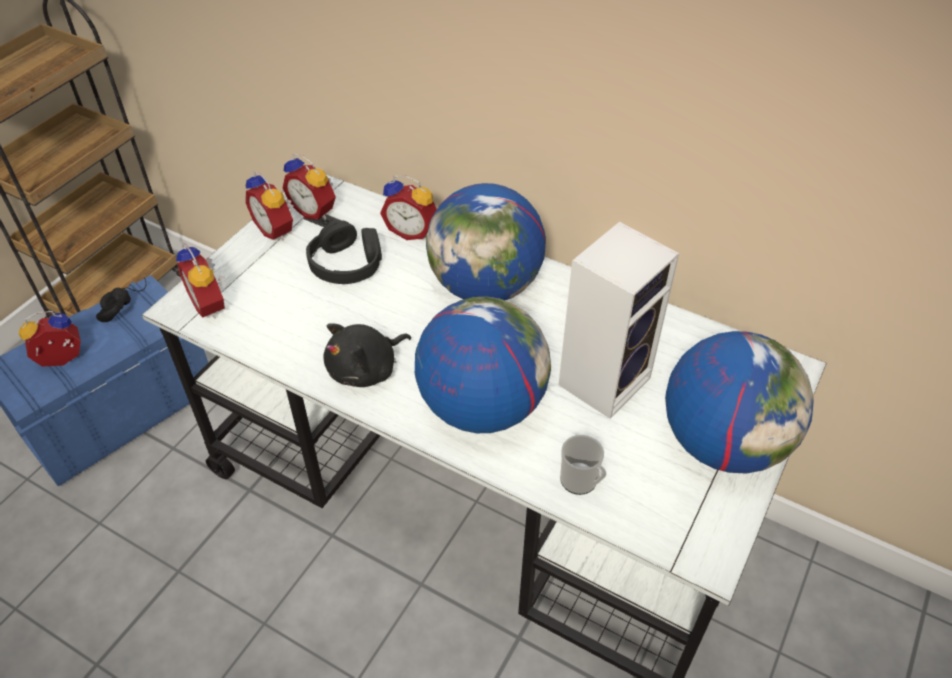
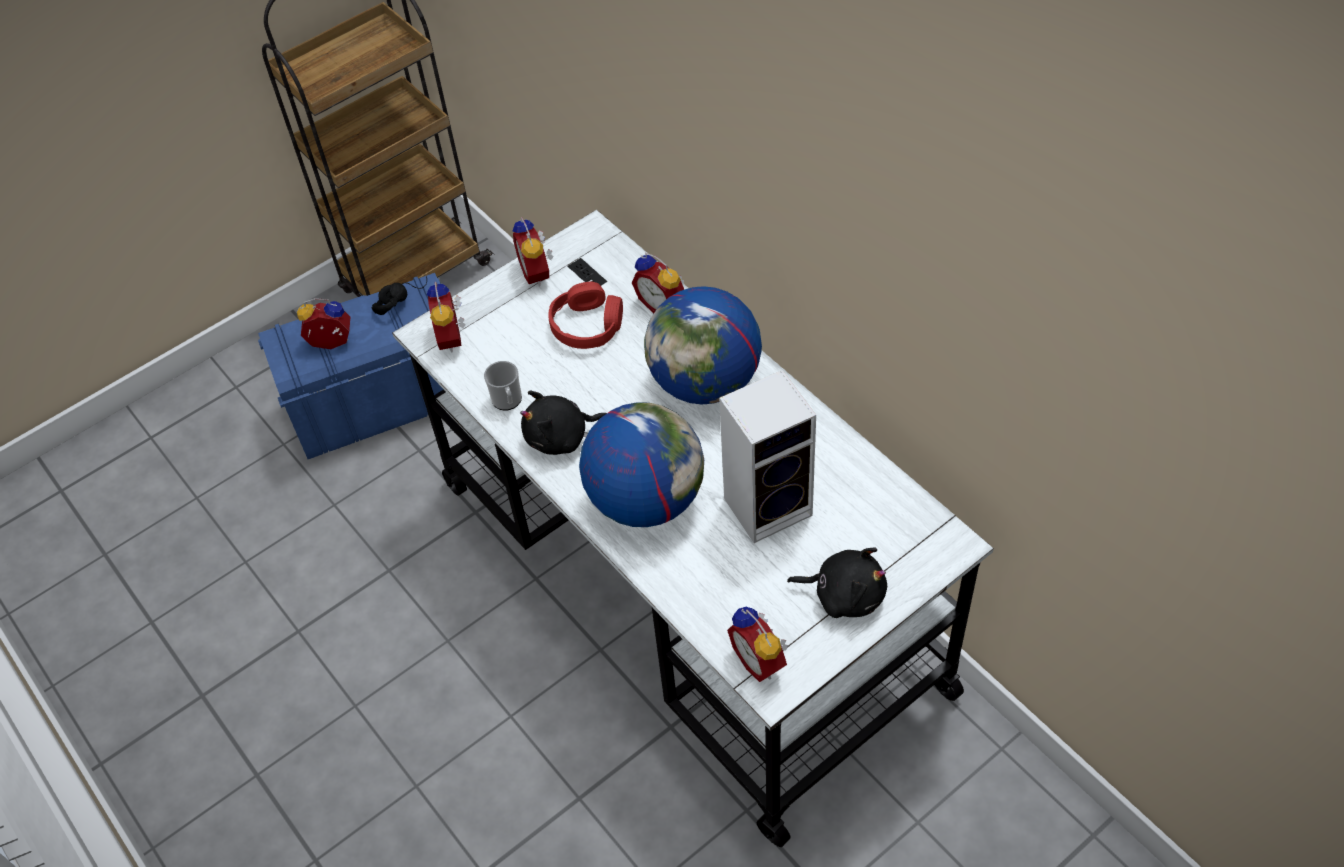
camera: 25 degrees right, 5 degrees up
alarm clock [282,154,336,220] -> alarm clock moved to [727,607,788,682]
black headphones [306,220,382,284] -> red headphones [548,282,623,349]
mug [560,435,606,495] -> mug moved to [484,361,522,410]
globe [665,331,814,473] -> black plush toy [787,547,887,618]

